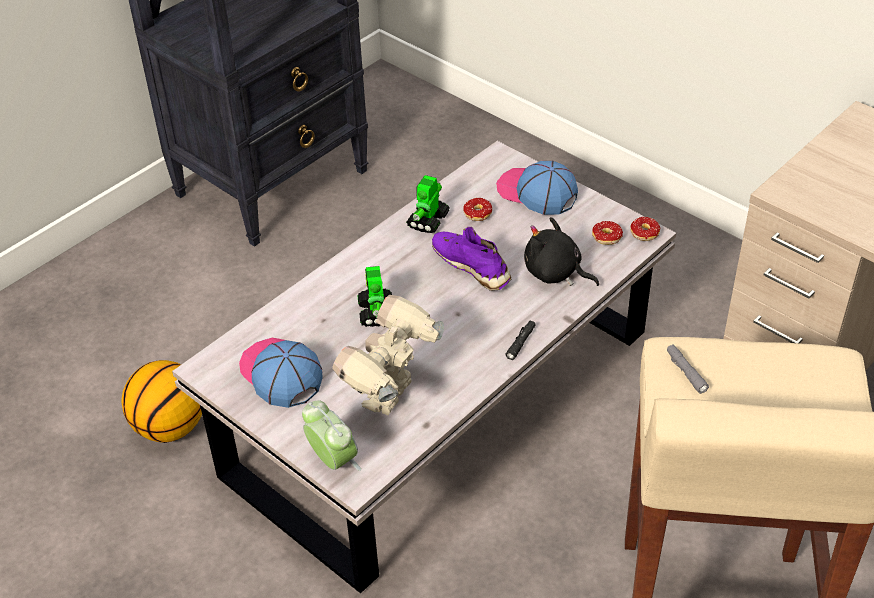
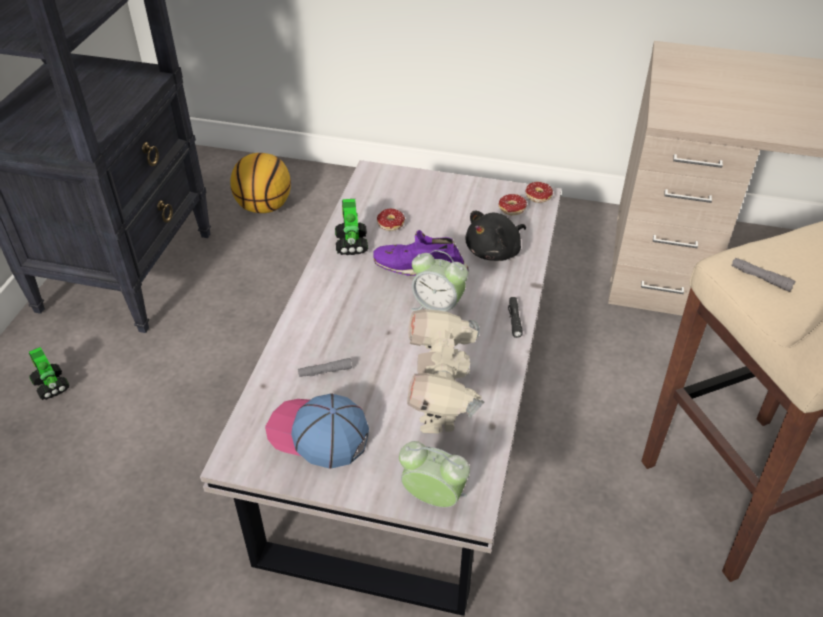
camera: 30 degrees left, 0 degrees up
basketball [121,360,202,443] -> basketball moved to [230,153,291,213]
toy robot [358,266,392,327] -> toy robot moved to [29,347,70,400]
cap [496,160,578,215] -> none
black plush toy [524,217,599,286] -> black plush toy turned 45 degrees counterclockwise [466,211,526,261]
none -> grey flashlight [298,358,352,377]
none -> alarm clock [411,250,468,312]

